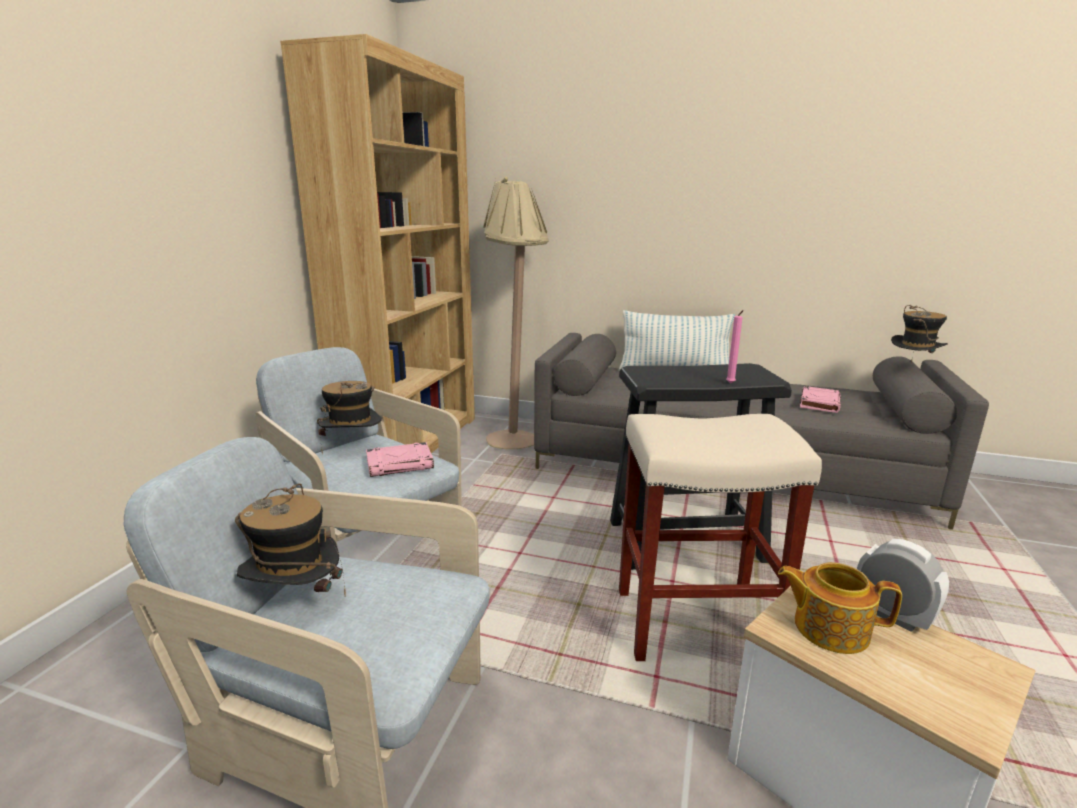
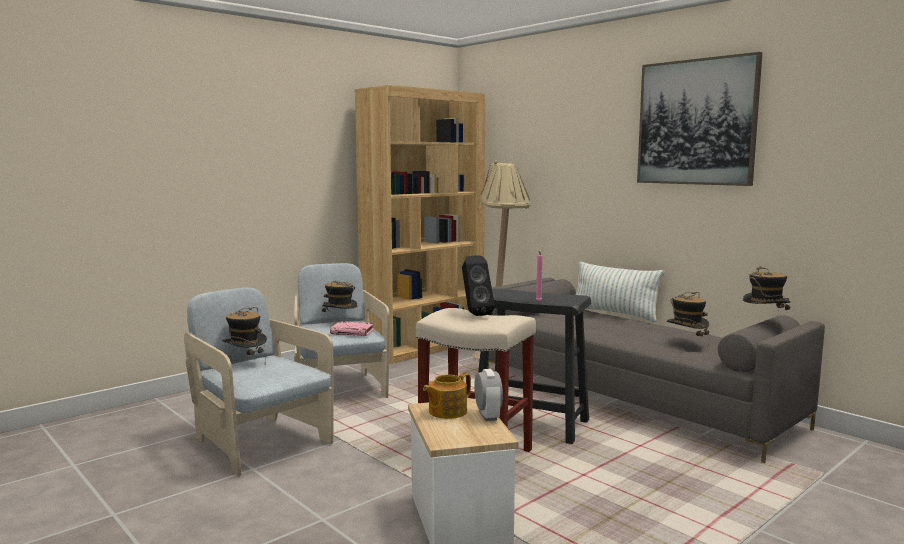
camera: 30 degrees right, 10 degrees down
teapot [778,562,902,654] -> teapot turned 90 degrees counterclockwise [423,373,471,419]
pink book [800,386,841,413] -> hat [667,292,710,347]
none -> black speaker [462,256,495,316]
none -> picture [637,52,762,186]

